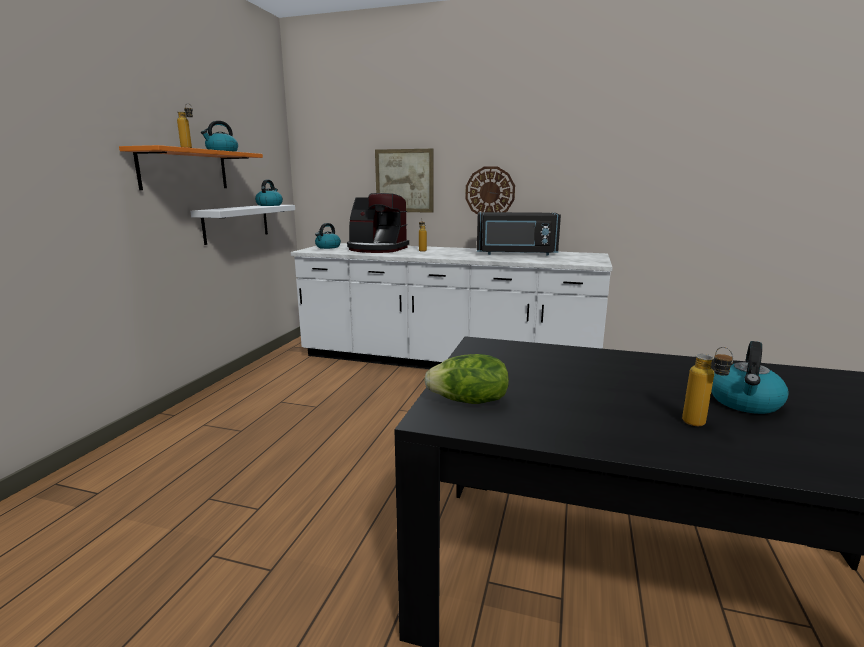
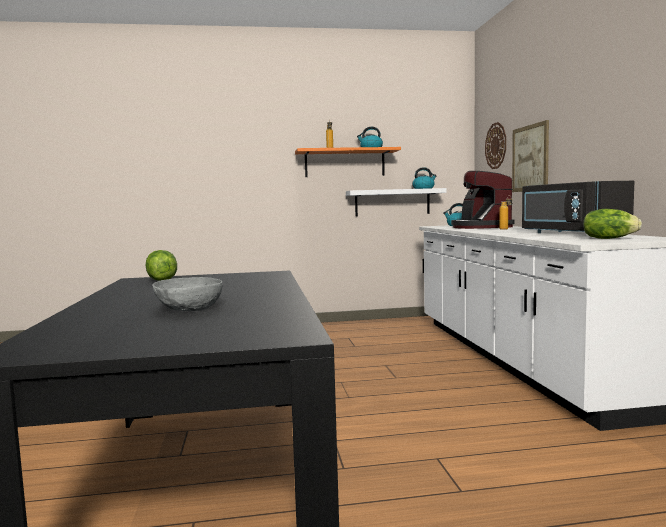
camera: 65 degrees right, 10 degrees down
wall clock [465,166,515,215] -> wall clock moved to [485,122,506,169]
bottle [682,347,734,426] -> none
kettle [711,341,789,414] -> grey bowl [152,277,223,311]
none -> lettuce [583,209,642,239]

